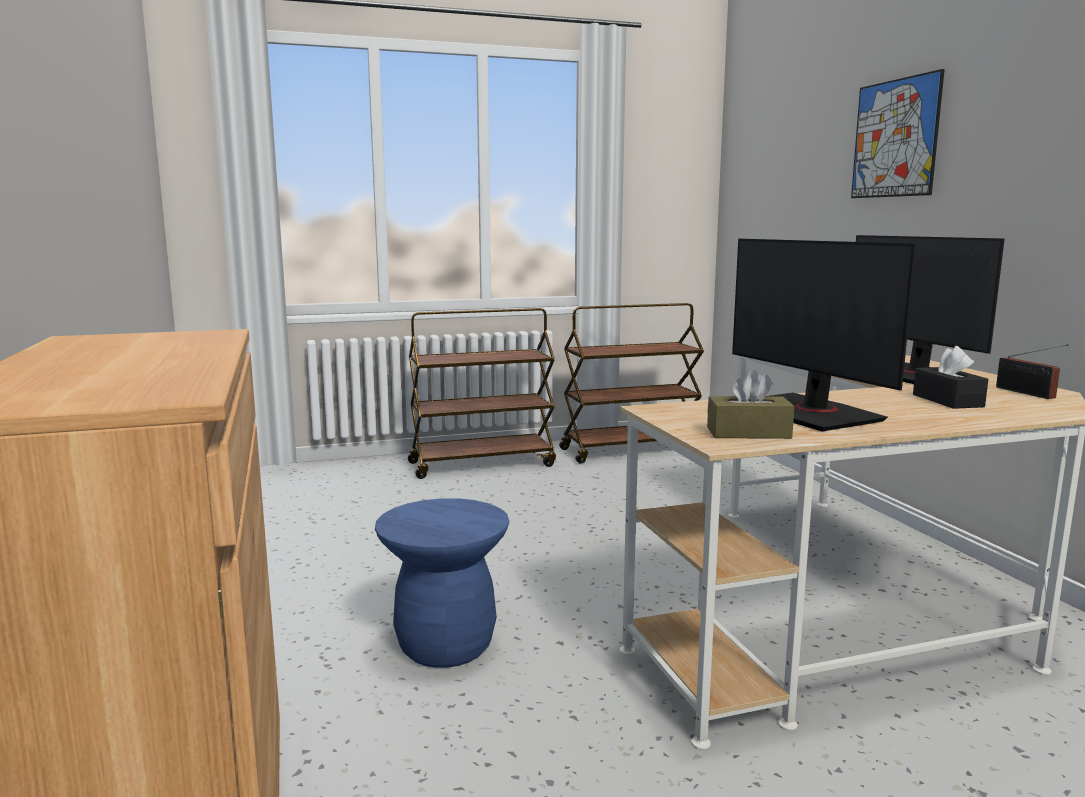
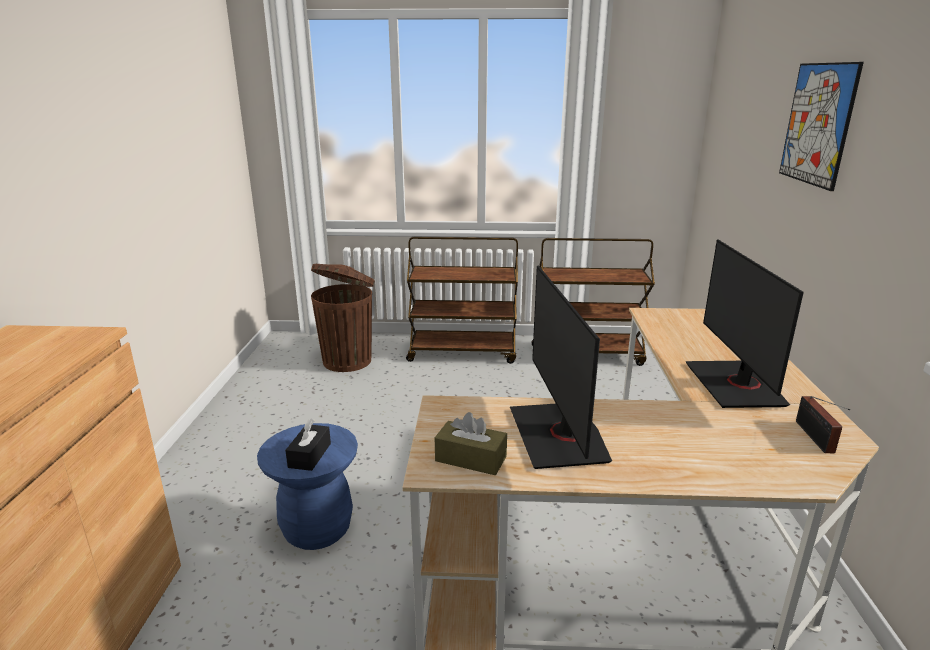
camera: 20 degrees right, 10 degrees up
black tissue box [913,346,988,409] -> black tissue box moved to [285,419,331,471]
none -> brown trash can [311,264,374,372]

